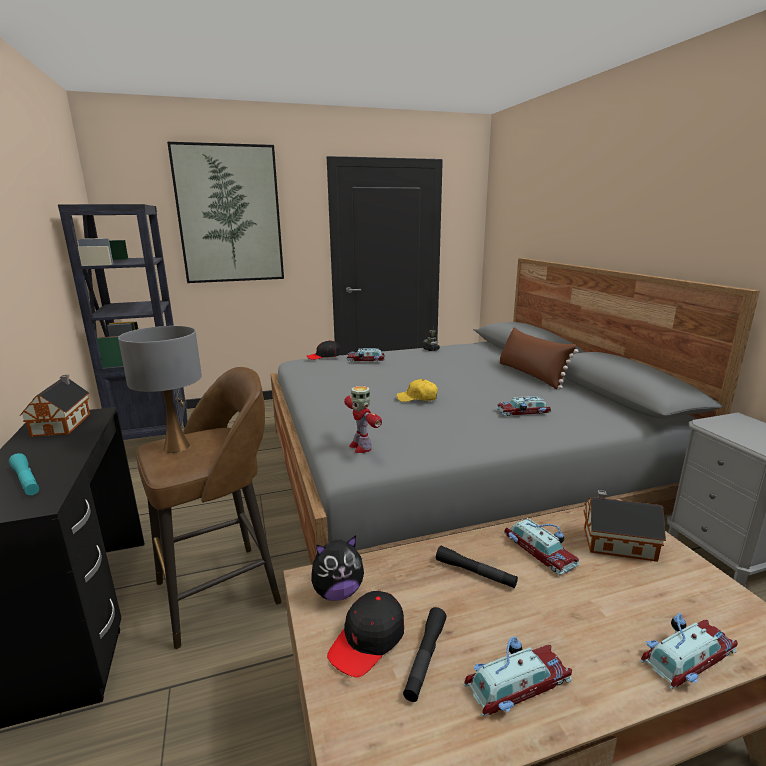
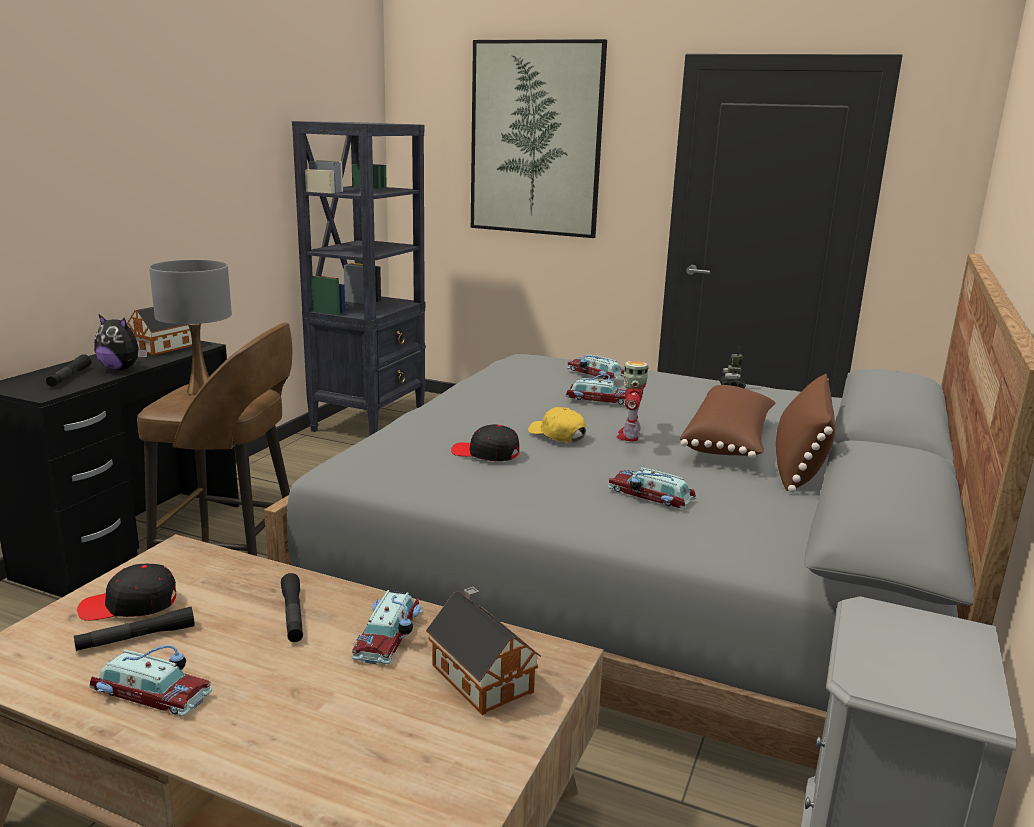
camera: 40 degrees right, 0 degrees up
turquoise flashlight [9,453,39,495] -> black flashlight [46,354,91,387]
black cap [307,340,340,360] -> black cap moved to [451,424,519,461]
plush toy [311,535,364,601] -> plush toy moved to [94,315,147,370]
toy robot [344,386,382,453] -> toy robot moved to [616,361,648,441]
toy car [641,613,738,689] -> toy car moved to [565,374,626,405]
none -> brown pillow [680,385,776,459]

